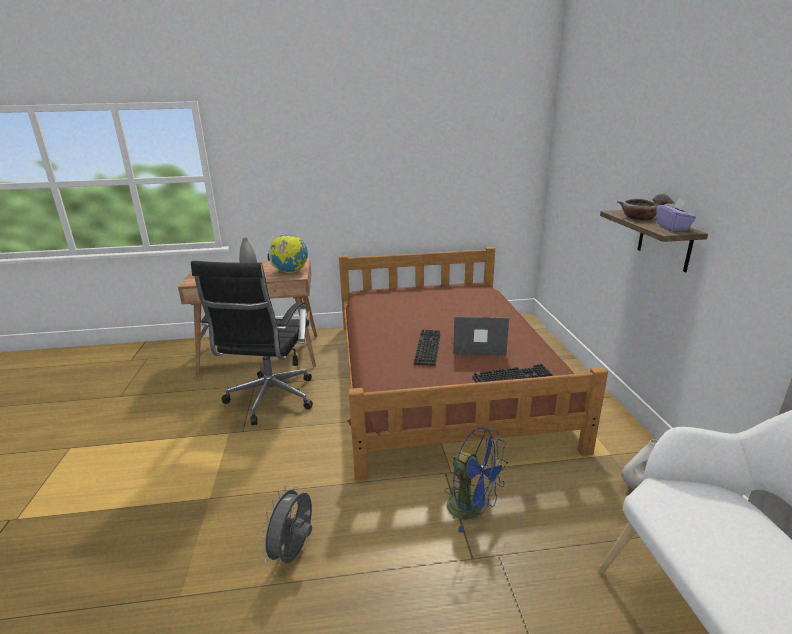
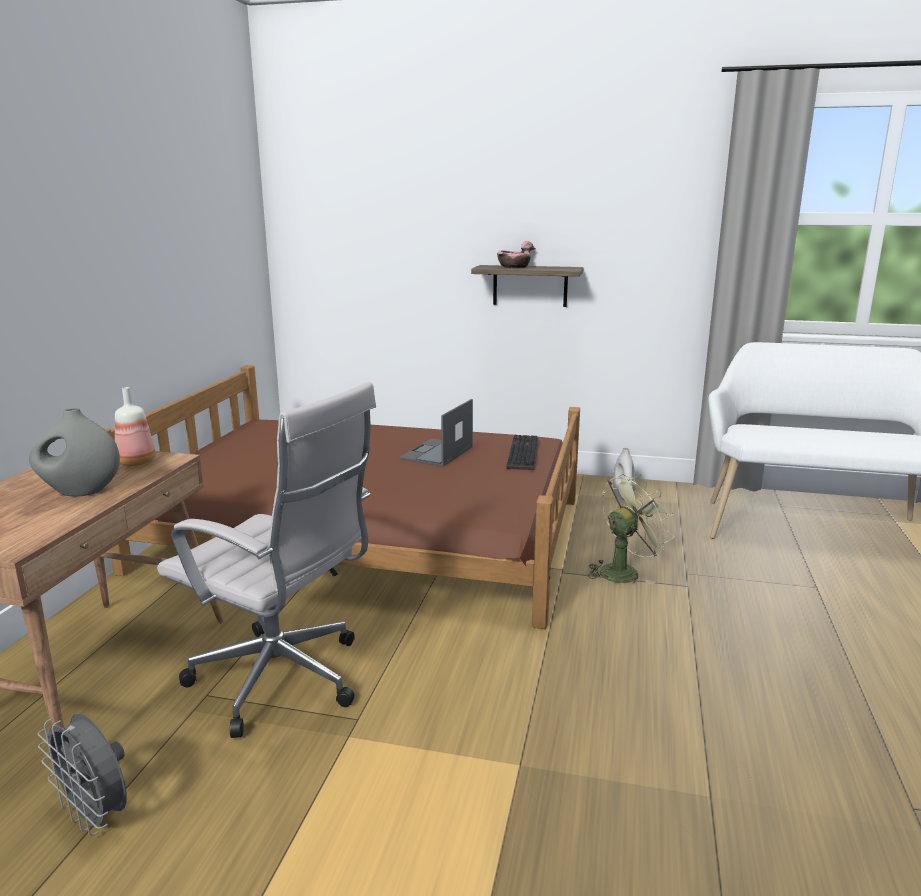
camera: 70 degrees left, 5 degrees down
black office chair [191,261,313,425] -> white office chair [157,382,376,738]
grey fan [259,486,312,564] -> grey fan moved to [38,713,127,836]
globe [268,234,308,273] -> bottle [115,387,156,466]
keyboard [414,329,440,366] -> none
blue fan [444,427,508,533] -> green fan [588,474,674,584]
grey bowl [617,193,674,220] -> pink bowl [497,241,536,268]
purple tissue box [656,199,696,231] -> none

